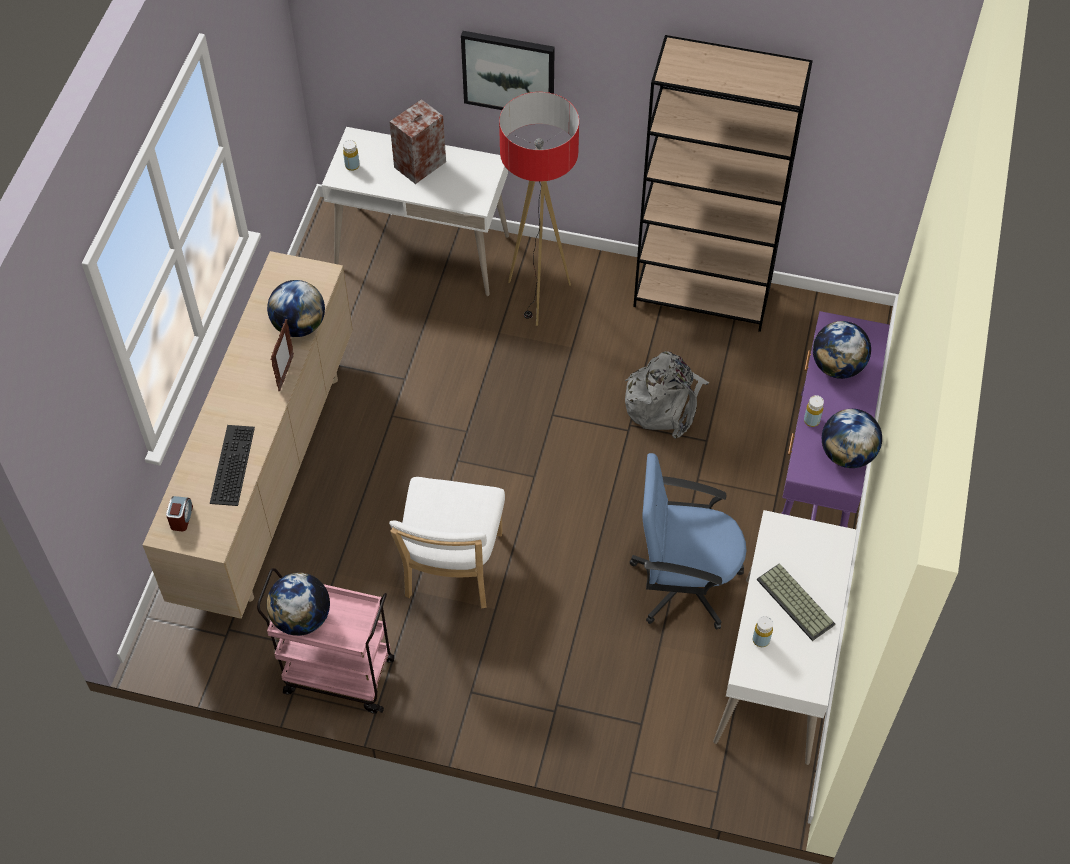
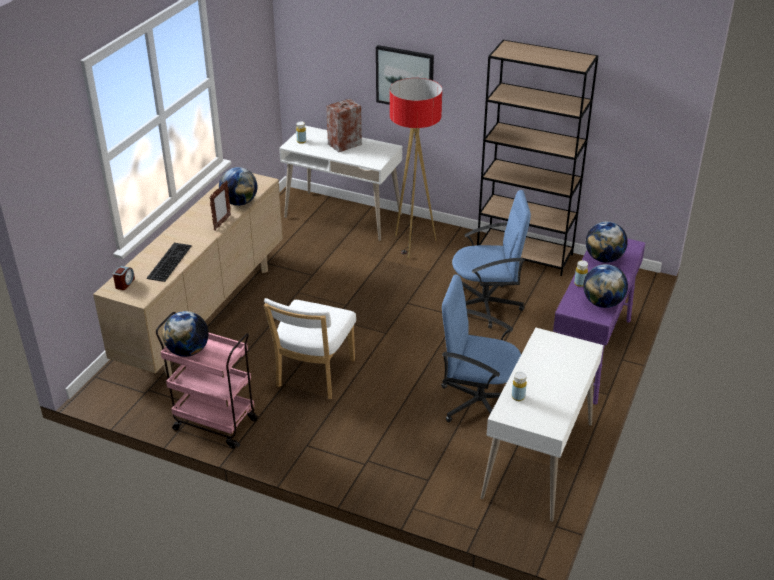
camera: 10 degrees right, 20 degrees down
grey backpack [625,351,709,439] -> blue office chair [452,190,531,328]
keyboard [757,563,835,641] -> none

